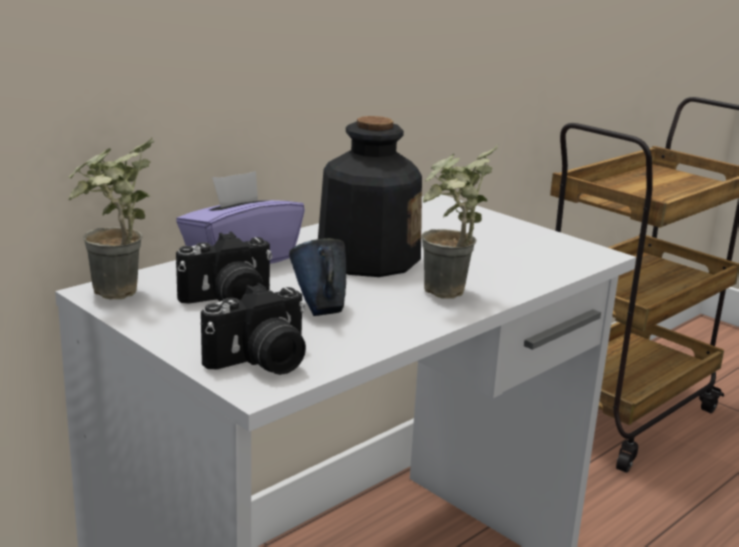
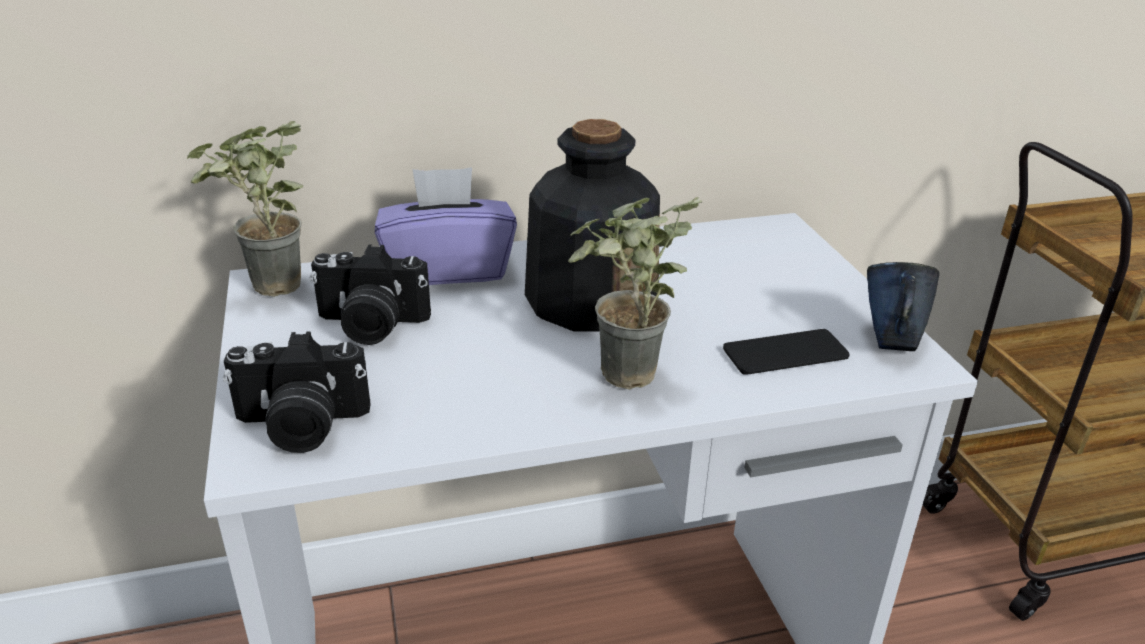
camera: 30 degrees right, 10 degrees up
blue mug [289,238,346,316] -> blue mug moved to [867,262,939,351]
none -> phone [723,329,850,375]

